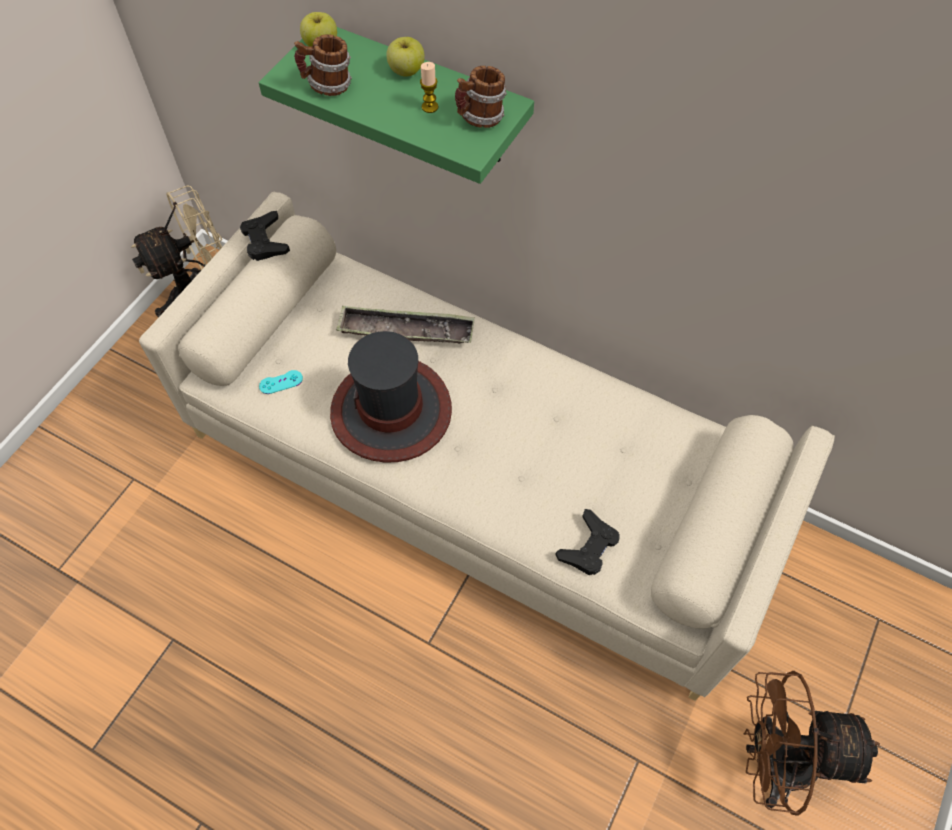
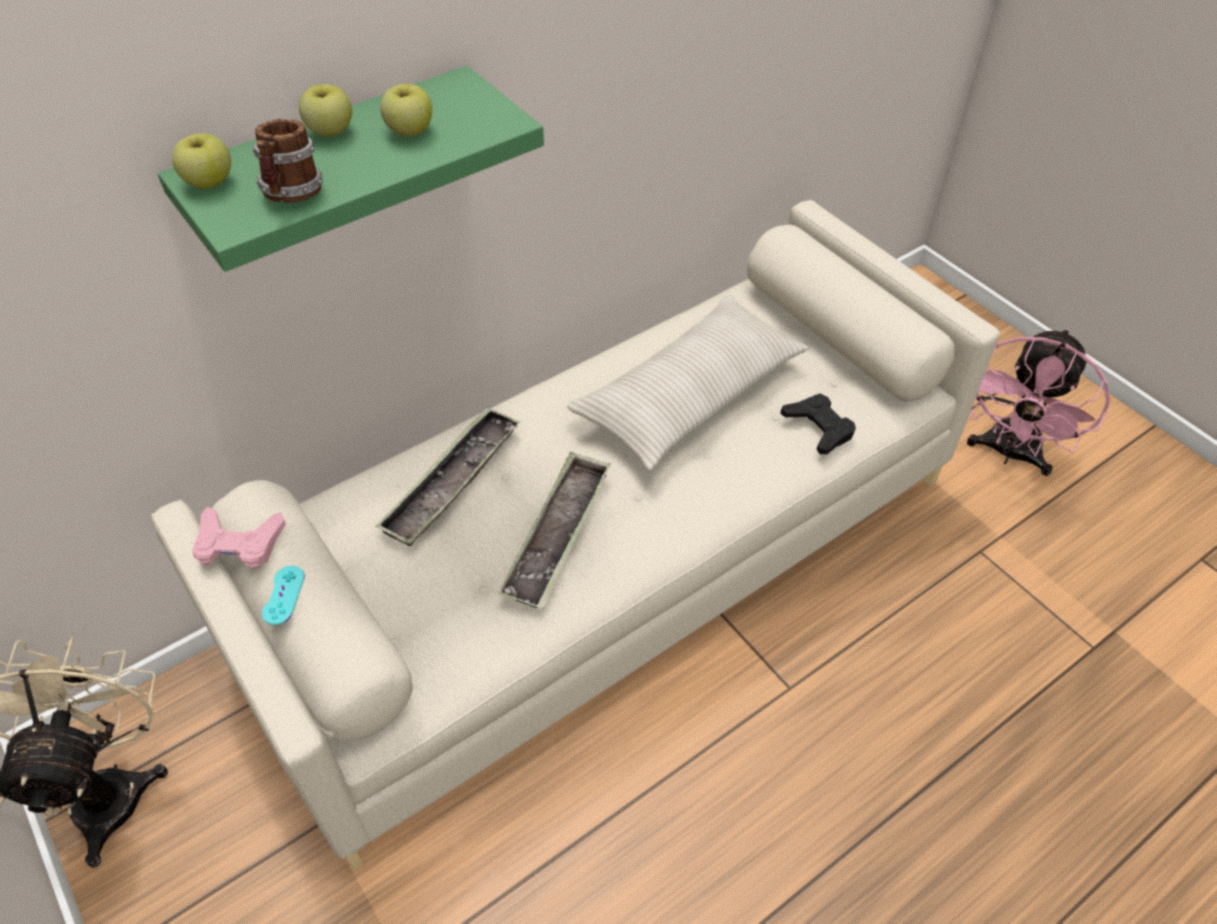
camera: 65 degrees left, 10 degrees down
black game controller [240,211,290,261] -> pink game controller [192,507,286,569]
turquoise game controller [259,370,303,394] -> turquoise game controller moved to [262,566,305,625]
hat [330,331,452,462] -> tray [499,451,611,609]
candle [420,62,438,113] -> apple [380,84,432,137]
mug [455,66,507,128] -> none
brown fan [743,671,880,816] -> pink fan [967,328,1110,476]
none -> beige pillow [567,295,809,471]

